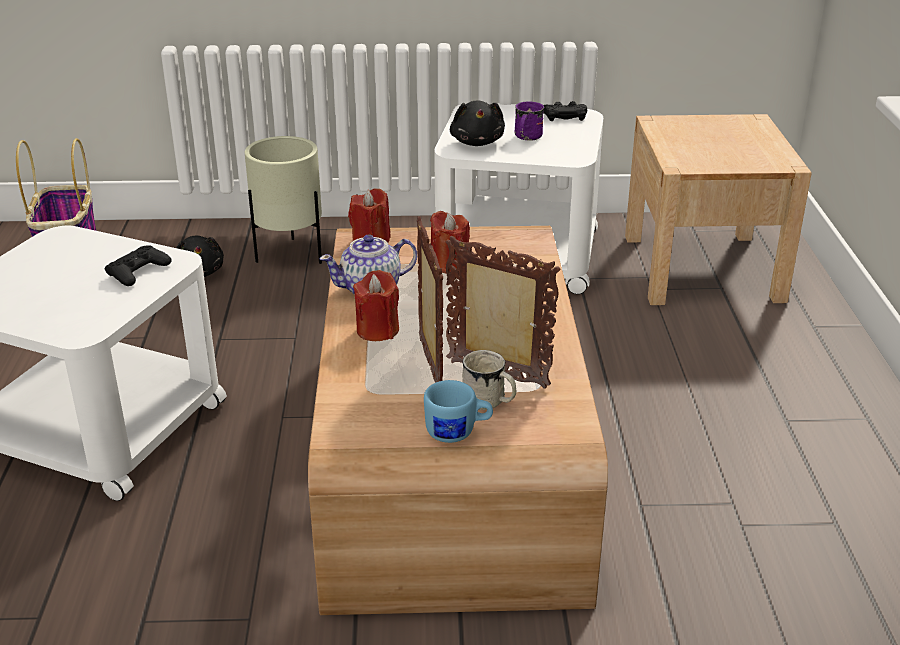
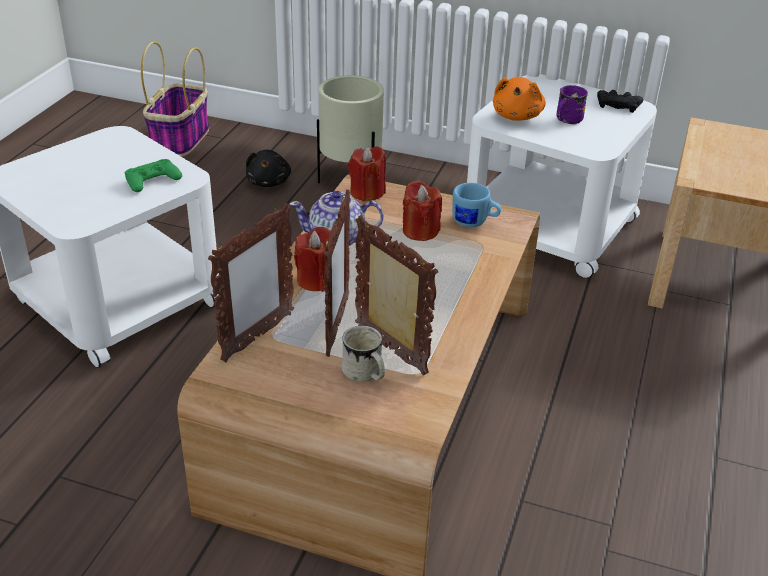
camera: 20 degrees right, 5 degrees up
black game controller [105,245,171,286] -> green game controller [125,159,182,192]
blue mug [424,380,493,443] -> blue mug moved to [452,183,501,227]
black plush toy [450,101,505,146] -> orange plush toy [493,77,546,121]
none -> picture frame [208,203,294,362]

